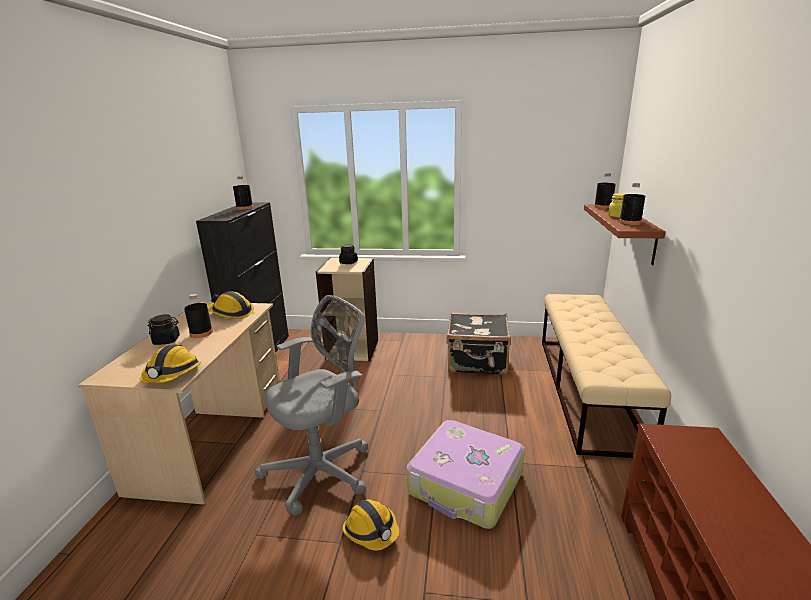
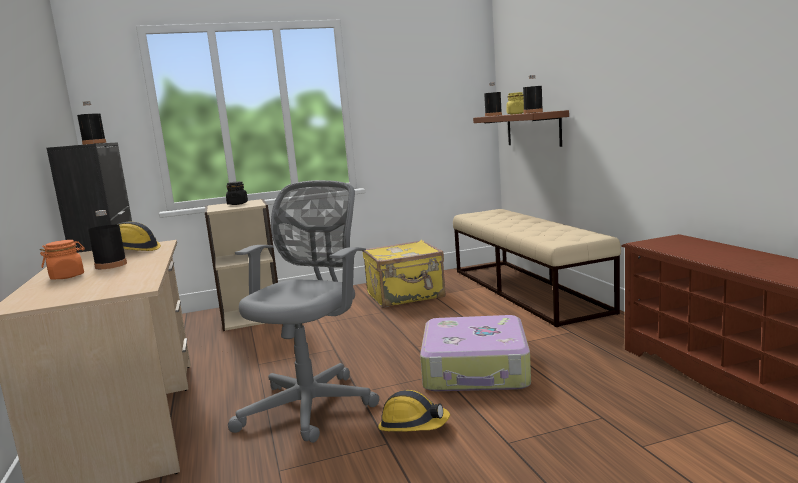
camera: 25 degrees left, 10 degrees down
hard hat [140,345,201,383] -> none
black jar [148,314,180,345] -> orange jar [40,240,85,280]
black suitcase [447,312,511,375] -> yellow suitcase [363,240,446,308]

